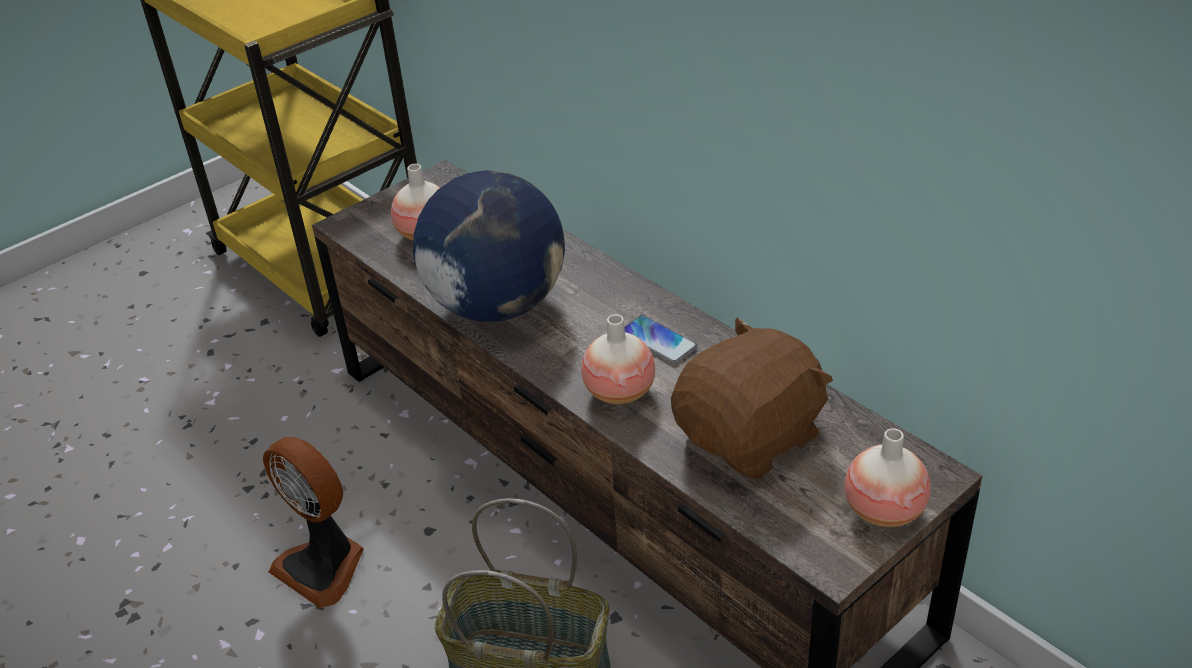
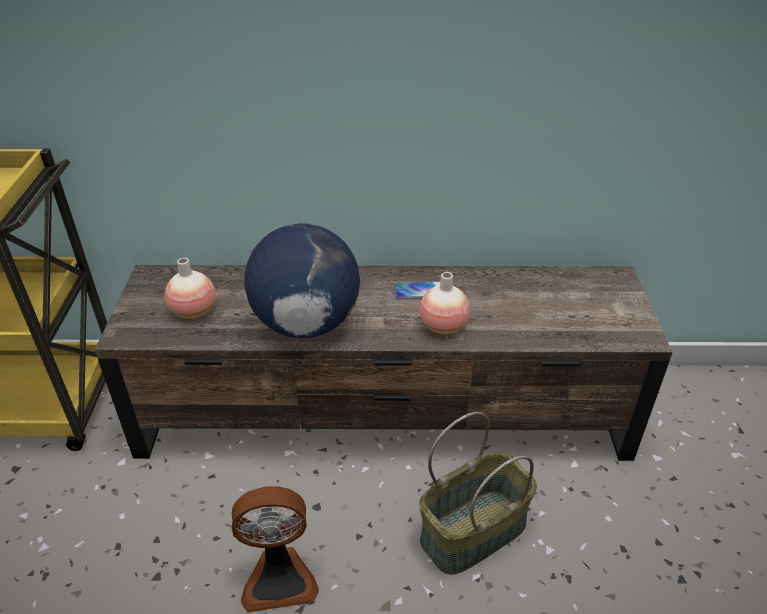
camera: 50 degrees left, 0 degrees up
brown plush toy [671,318,833,479] -> none
vase [844,428,931,527] -> none

